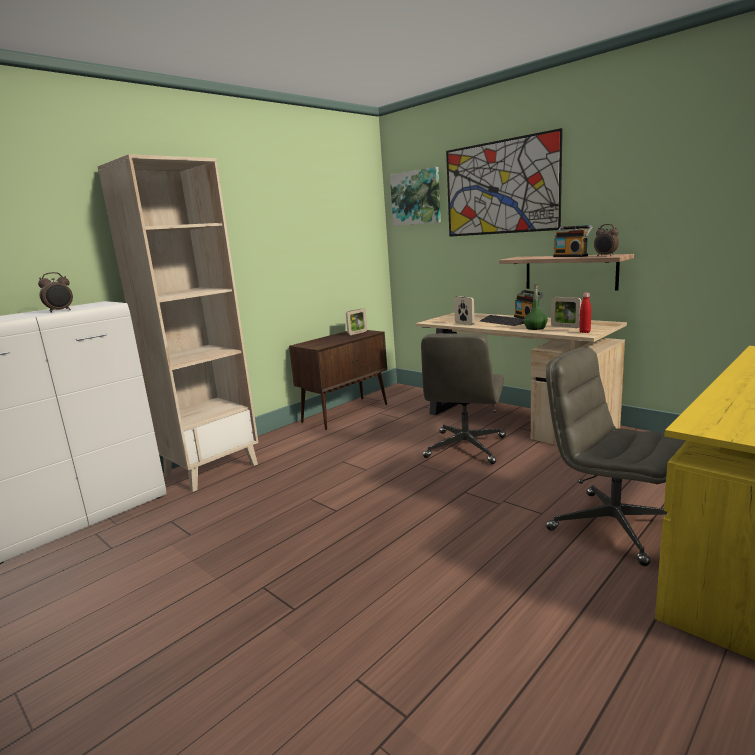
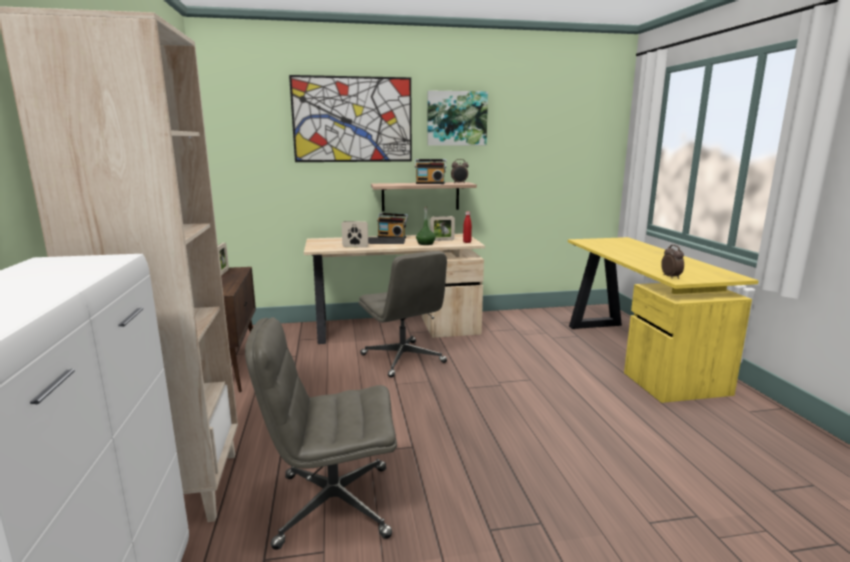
camera: 55 degrees left, 0 degrees up
alarm clock [38,272,73,313] -> alarm clock moved to [661,245,684,279]
picture [390,167,441,226] -> picture moved to [427,90,488,146]
grey office chair [546,348,686,566] -> grey office chair moved to [245,317,397,550]

